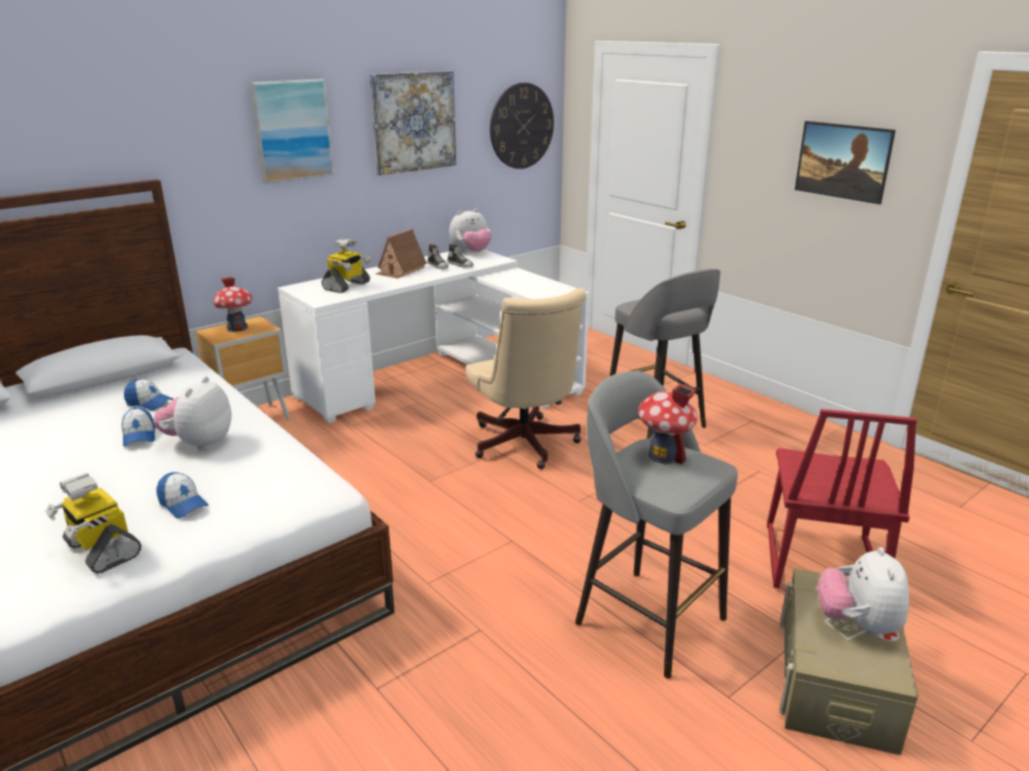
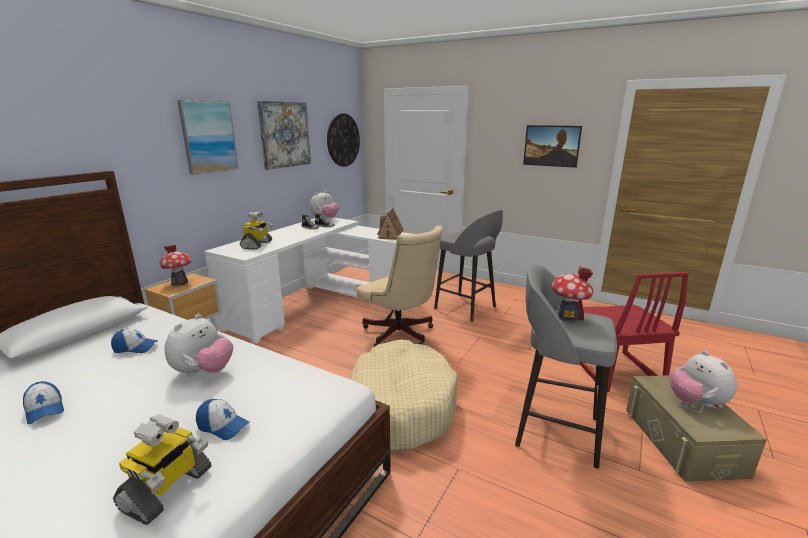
camera: 20 degrees left, 5 degrees down
toy robot [45,473,141,574] -> toy robot turned 90 degrees counterclockwise [113,415,211,525]
cap [122,407,155,446] -> cap moved to [23,381,64,424]
plush toy [153,376,232,451] -> plush toy turned 150 degrees counterclockwise [164,314,233,376]
toy house [376,229,427,279] -> toy house moved to [377,208,404,240]
none -> beige dog bed [349,340,458,452]

